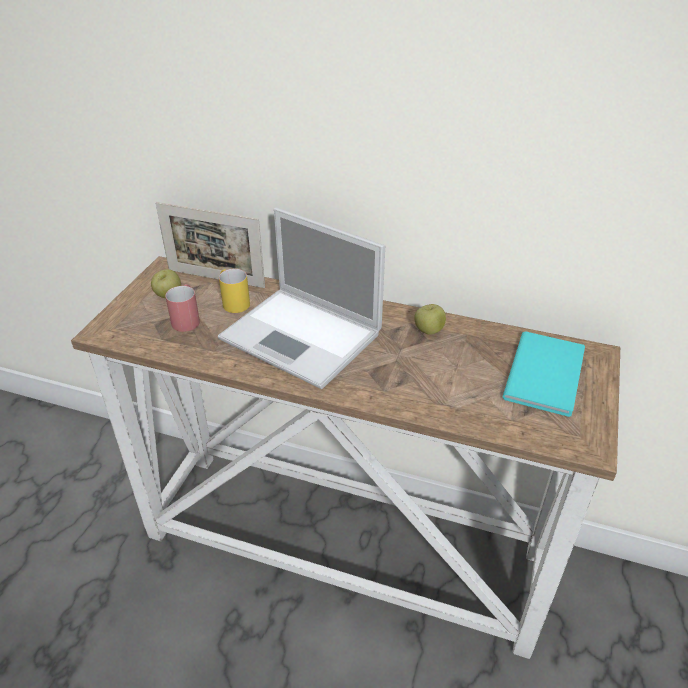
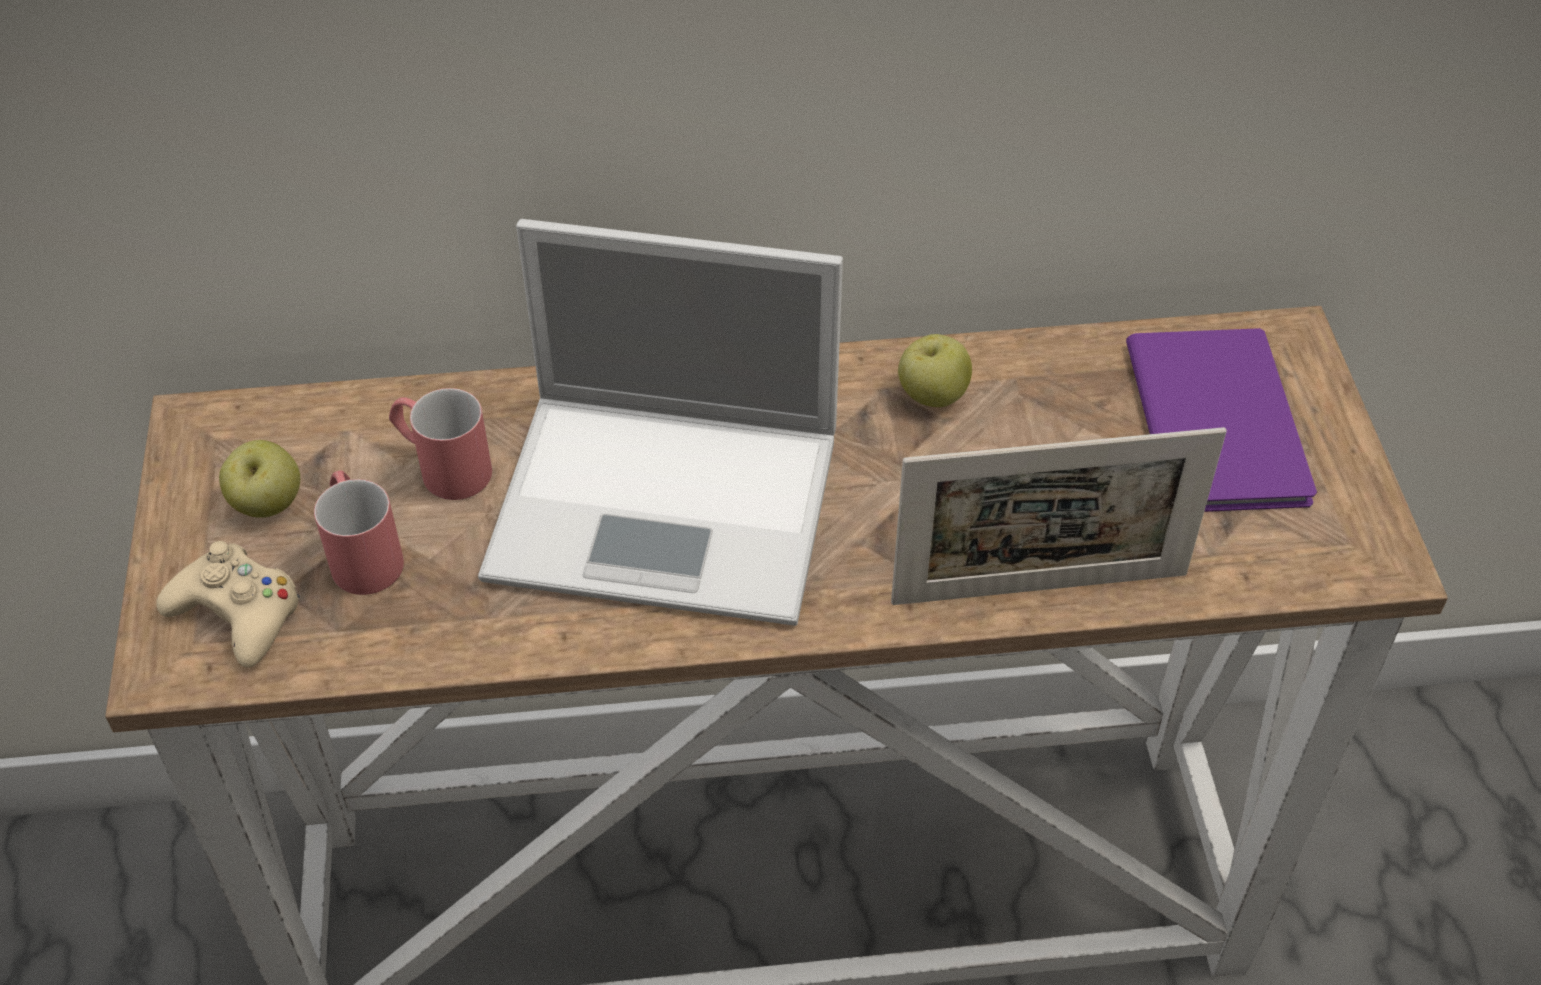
camera: 25 degrees left, 10 degrees up
picture frame [156,202,265,288] -> picture frame moved to [891,427,1227,605]
yellow mug [219,269,250,313] -> red mug [389,388,492,500]
turquoise book [503,332,585,417] -> purple book [1126,328,1317,512]
none -> beige game controller [156,541,300,668]

